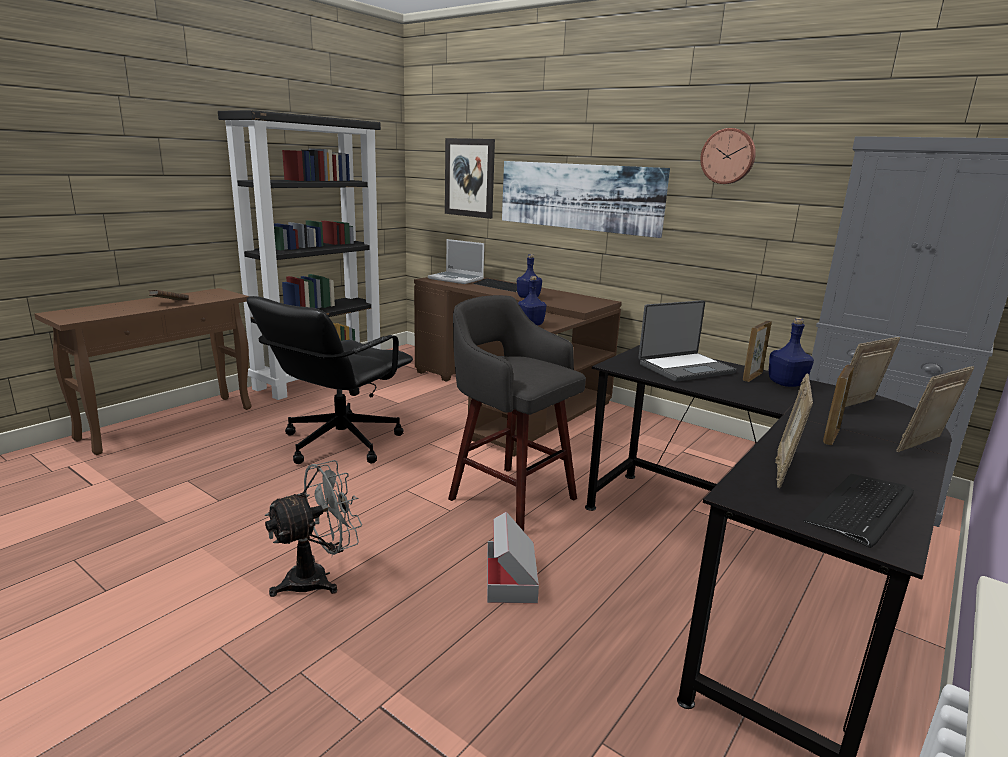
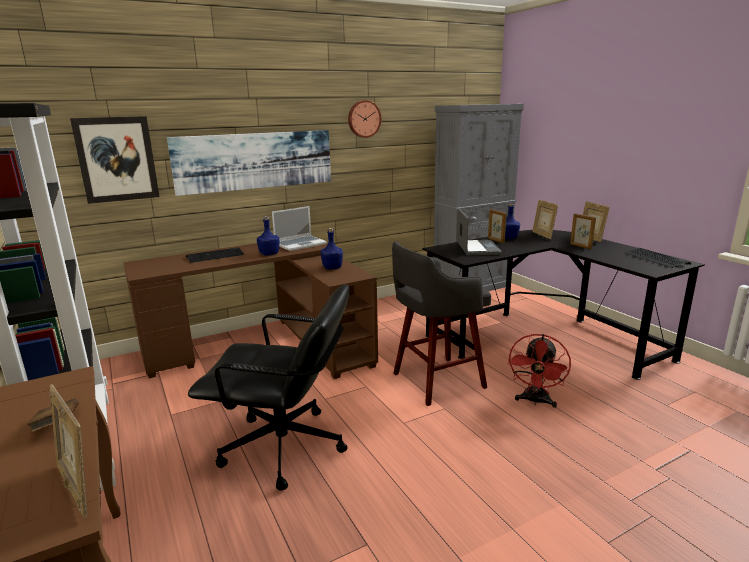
camera: 65 degrees left, 0 degrees up
black office chair [247,296,413,464] -> black office chair turned 45 degrees counterclockwise [188,284,349,491]
grey fan [264,460,362,597] -> none
laptop [428,239,484,284] -> laptop moved to [272,206,327,251]
cardboard box [487,512,539,603] -> red fan [508,334,571,408]
picture frame [775,373,813,488] -> picture frame moved to [49,384,87,518]

